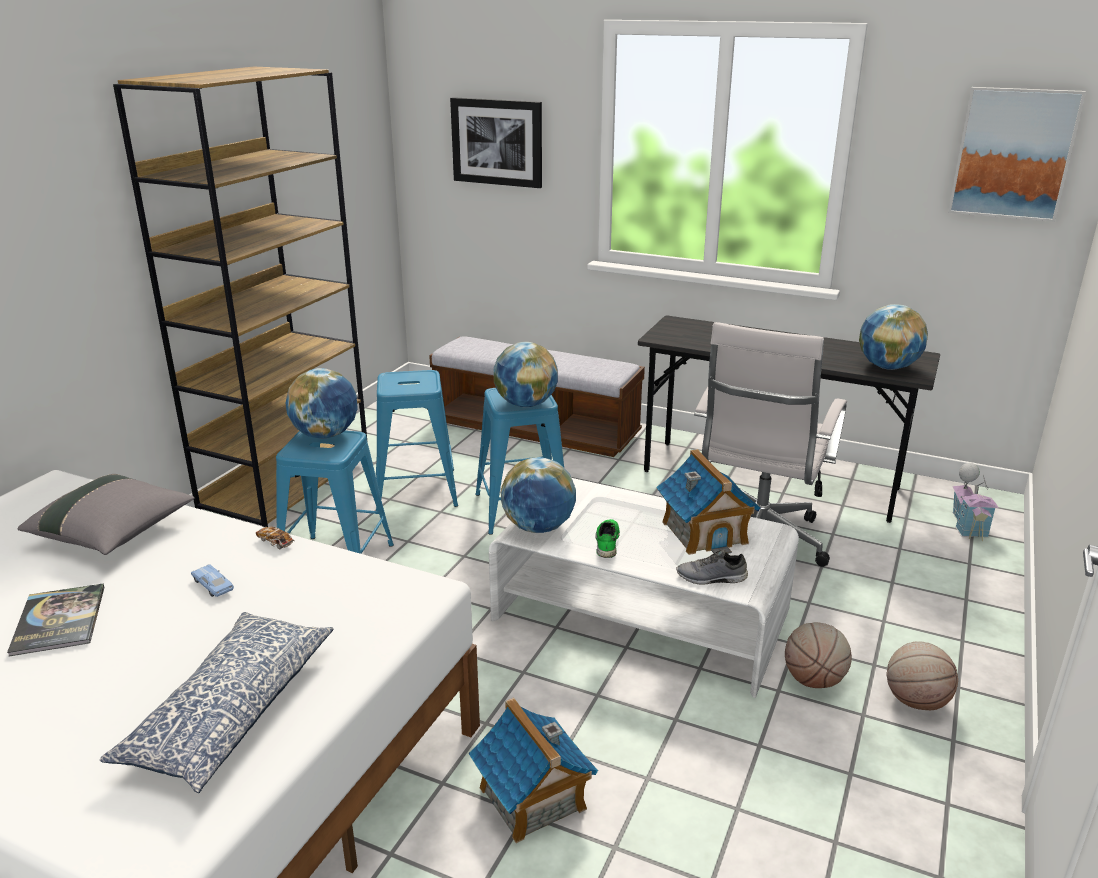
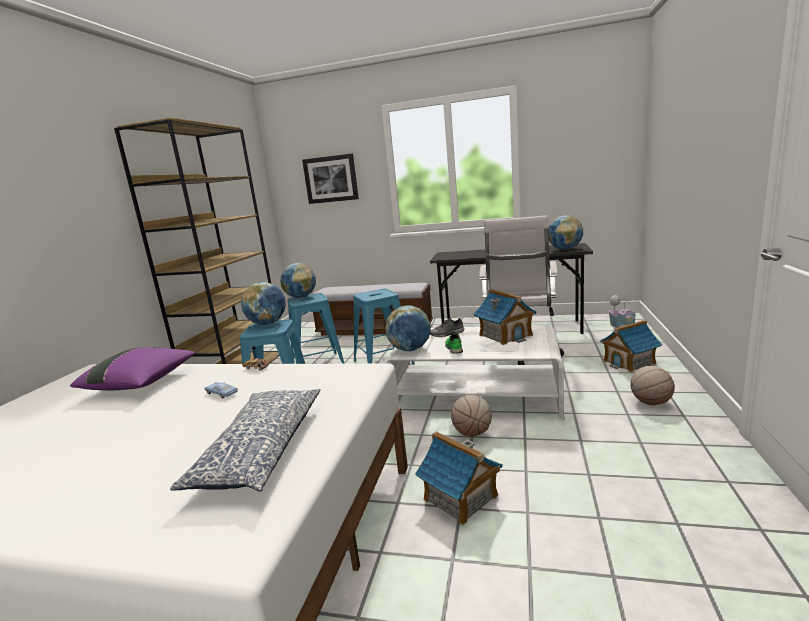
camera: 10 degrees left, 10 degrees down
book [7,583,105,657] -> none
grey pillow [17,474,195,555] -> purple pillow [70,347,196,390]
globe [494,342,558,407] -> globe moved to [280,263,316,298]
grey shoe [677,549,748,585] -> grey shoe moved to [430,317,465,337]
basketball [785,622,852,688] -> basketball moved to [451,395,492,436]
picture [948,87,1086,222] -> none
none -> toy house [600,320,662,372]

